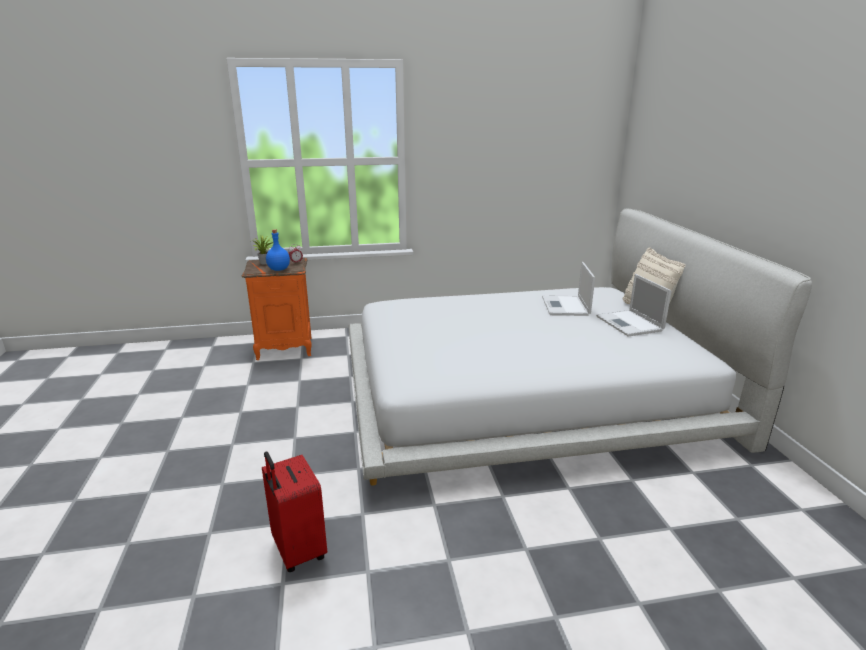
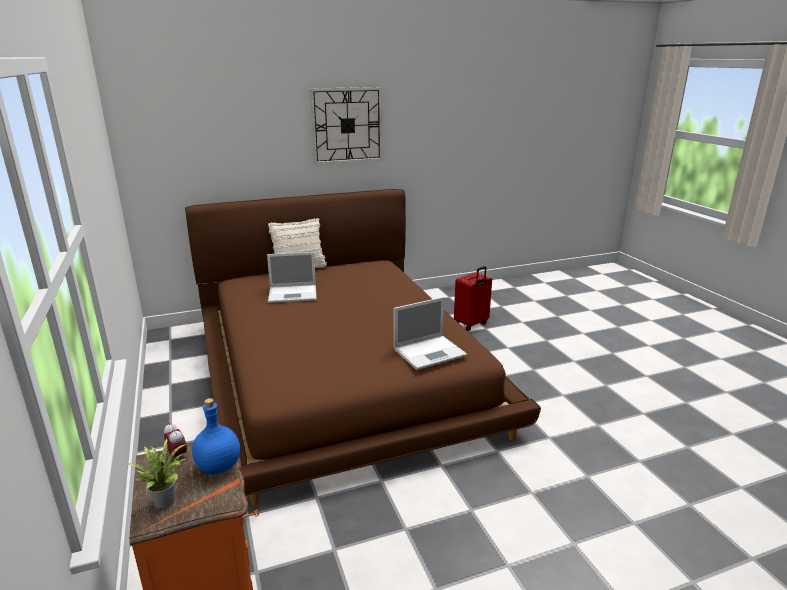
camera: 100 degrees left, 0 degrees up
red suitcase [262,452,327,572] -> red suitcase moved to [454,266,492,331]
white bed [349,208,812,486] -> brown bed [185,189,541,505]
laptop [596,274,672,337] -> laptop moved to [394,297,467,370]
none -> wall clock [310,87,382,165]

